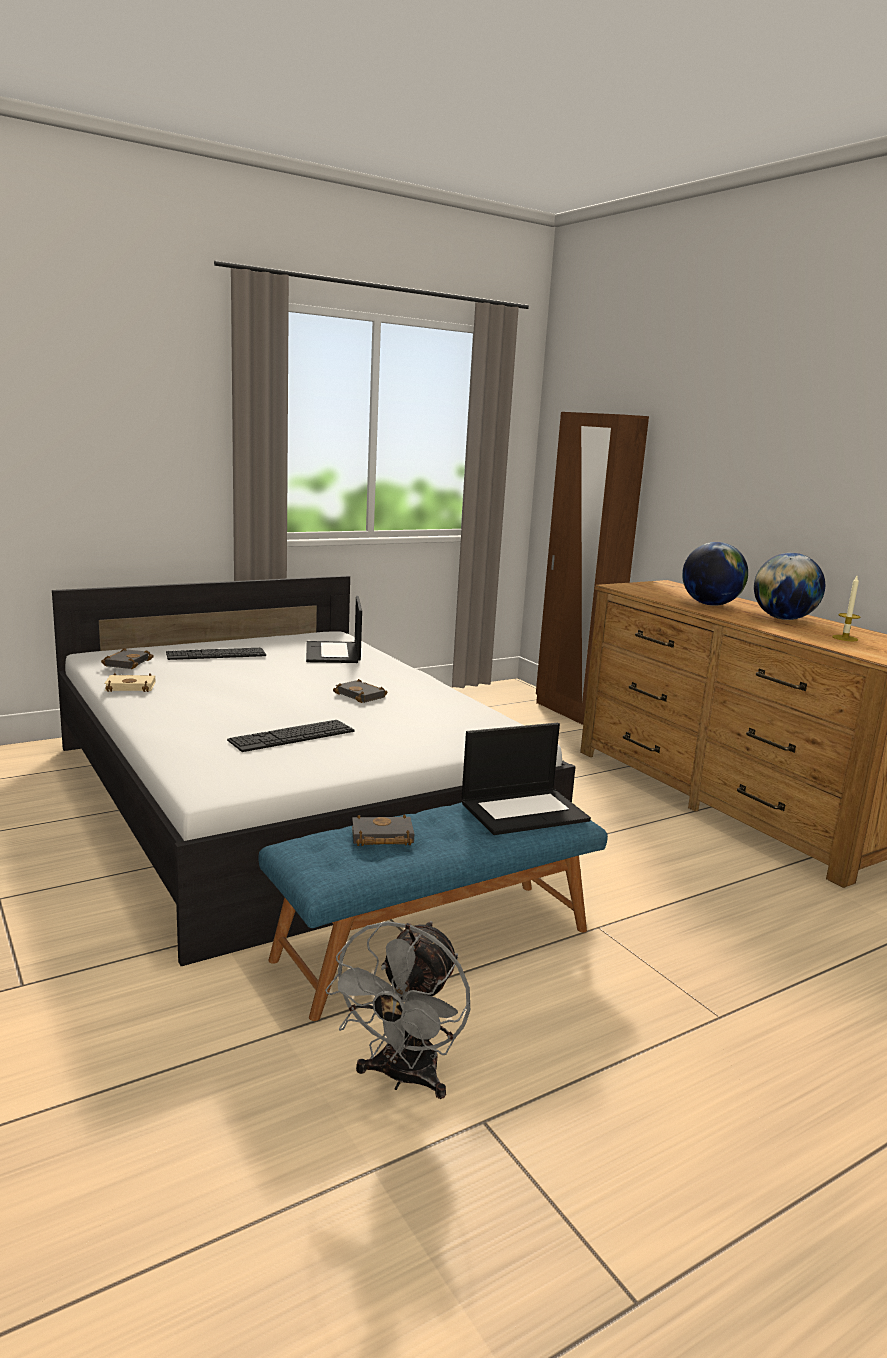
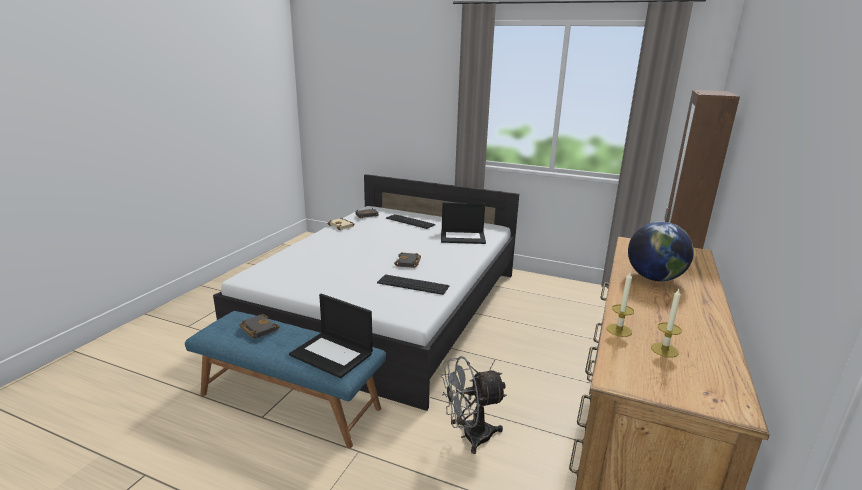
camera: 55 degrees right, 5 degrees up
keyboard [227,720,355,752] -> keyboard moved to [377,275,449,295]
laptop [306,596,362,663] -> laptop turned 135 degrees counterclockwise [441,202,486,244]
grey fan [325,921,470,1099] -> grey fan moved to [441,356,507,454]
globe [754,553,825,620] -> none
none -> candle [607,273,634,337]

